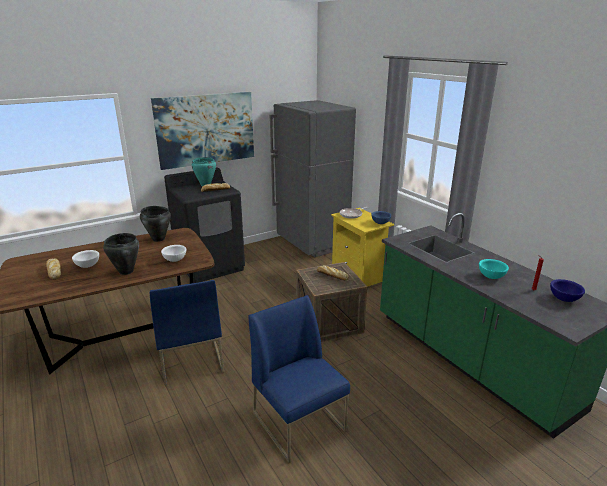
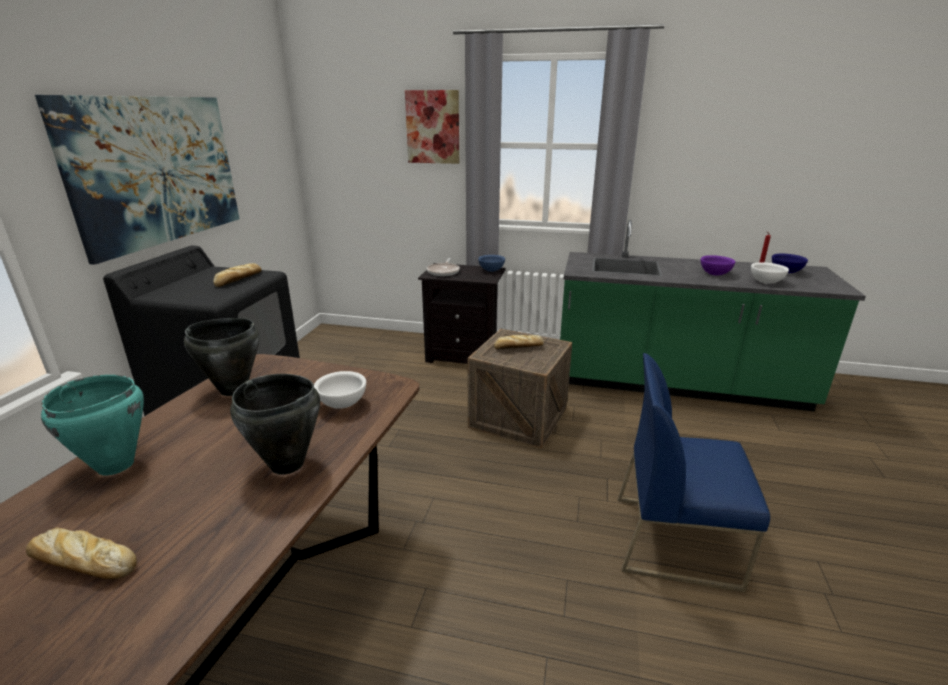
camera: 45 degrees left, 0 degrees up
white bowl [72,250,99,268] -> white bowl moved to [751,262,789,284]
blue chair [150,280,224,386] -> none
turquoise cooking pot [192,157,216,186] -> turquoise cooking pot moved to [41,375,144,476]
grey fridge [269,100,356,257] -> none
yellow nightstand [331,208,395,287] -> black nightstand [418,263,506,364]
turquoise bowl [479,259,509,279] -> purple bowl [701,255,735,276]
none -> picture [405,90,459,164]

